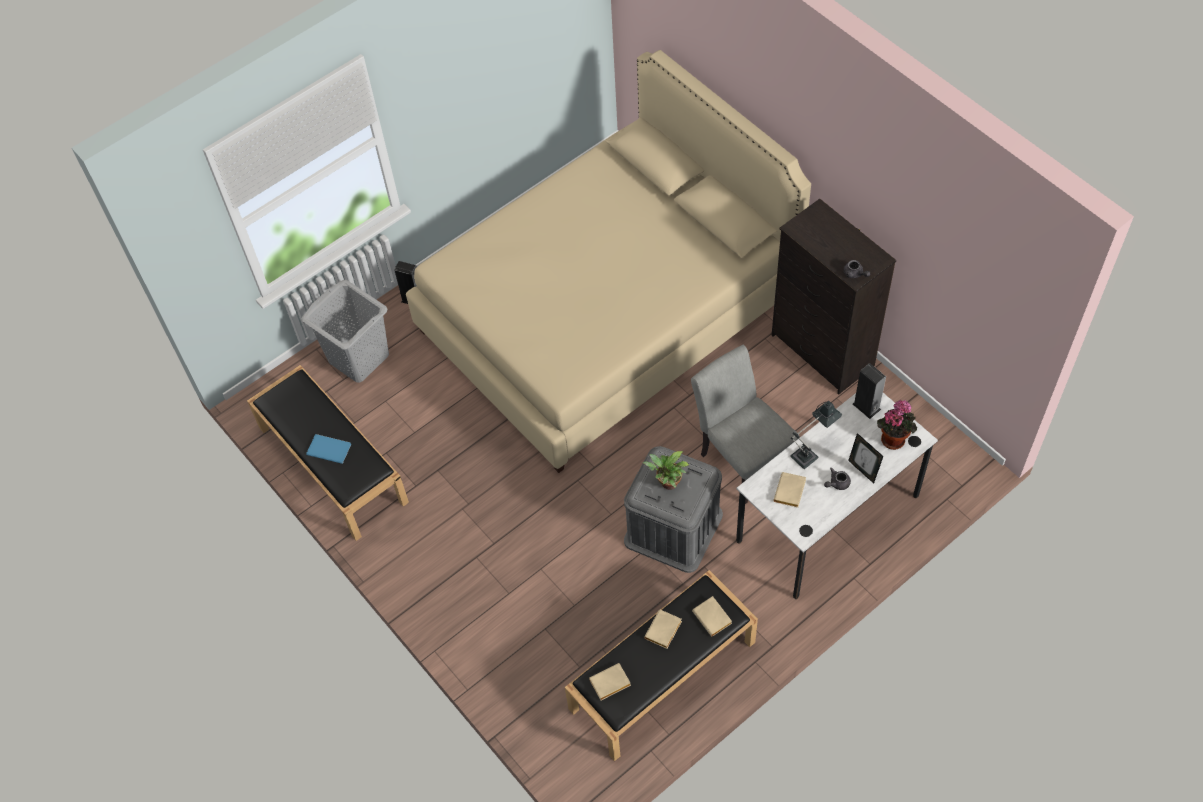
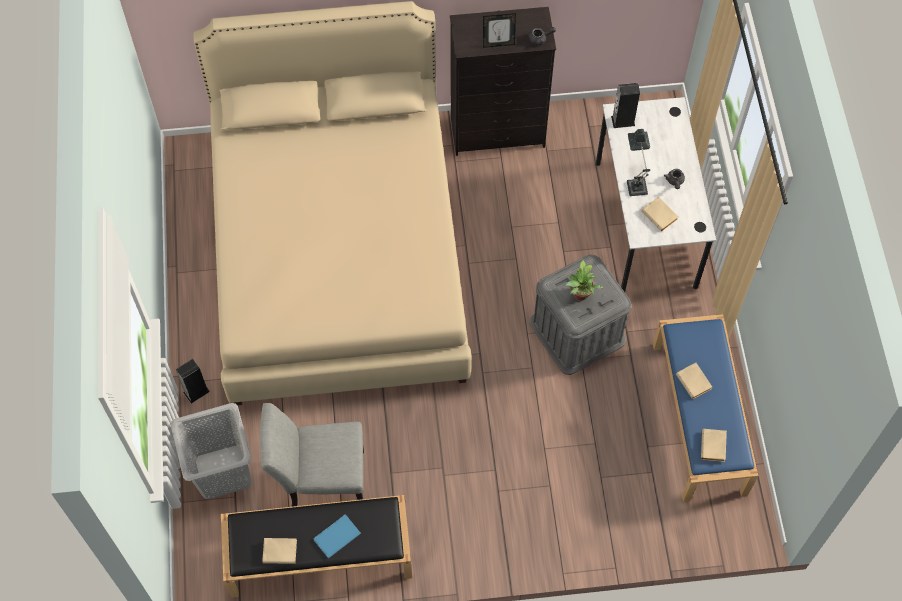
camera: 60 degrees left, 5 degrees up
black bench [565,570,758,761] -> blue bench [653,314,758,502]
grey chair [691,345,799,504] -> grey chair moved to [260,403,364,507]
beige book [692,596,732,637] -> beige book moved to [262,538,297,564]
picture frame [848,433,883,484] -> picture frame moved to [483,13,516,48]
potted plant [877,400,917,450] -> none

